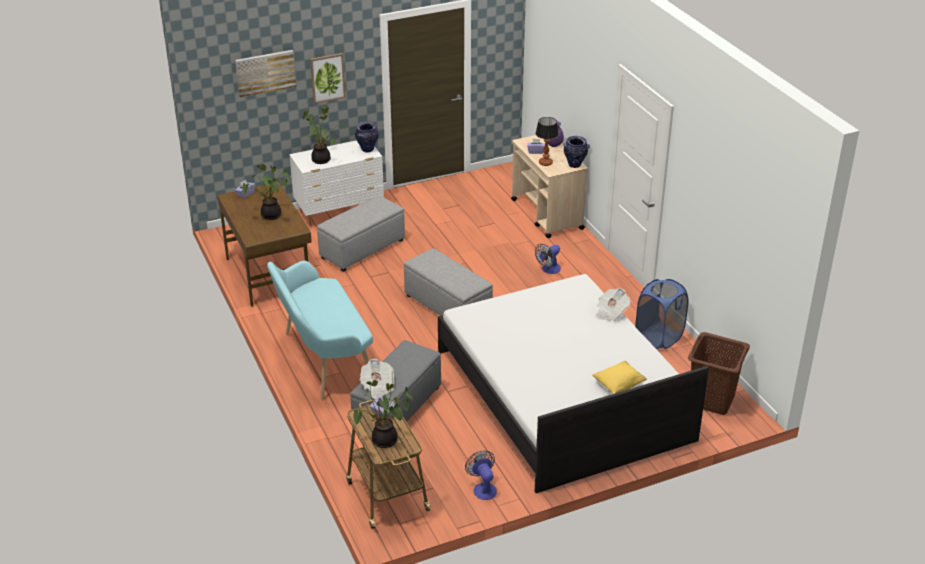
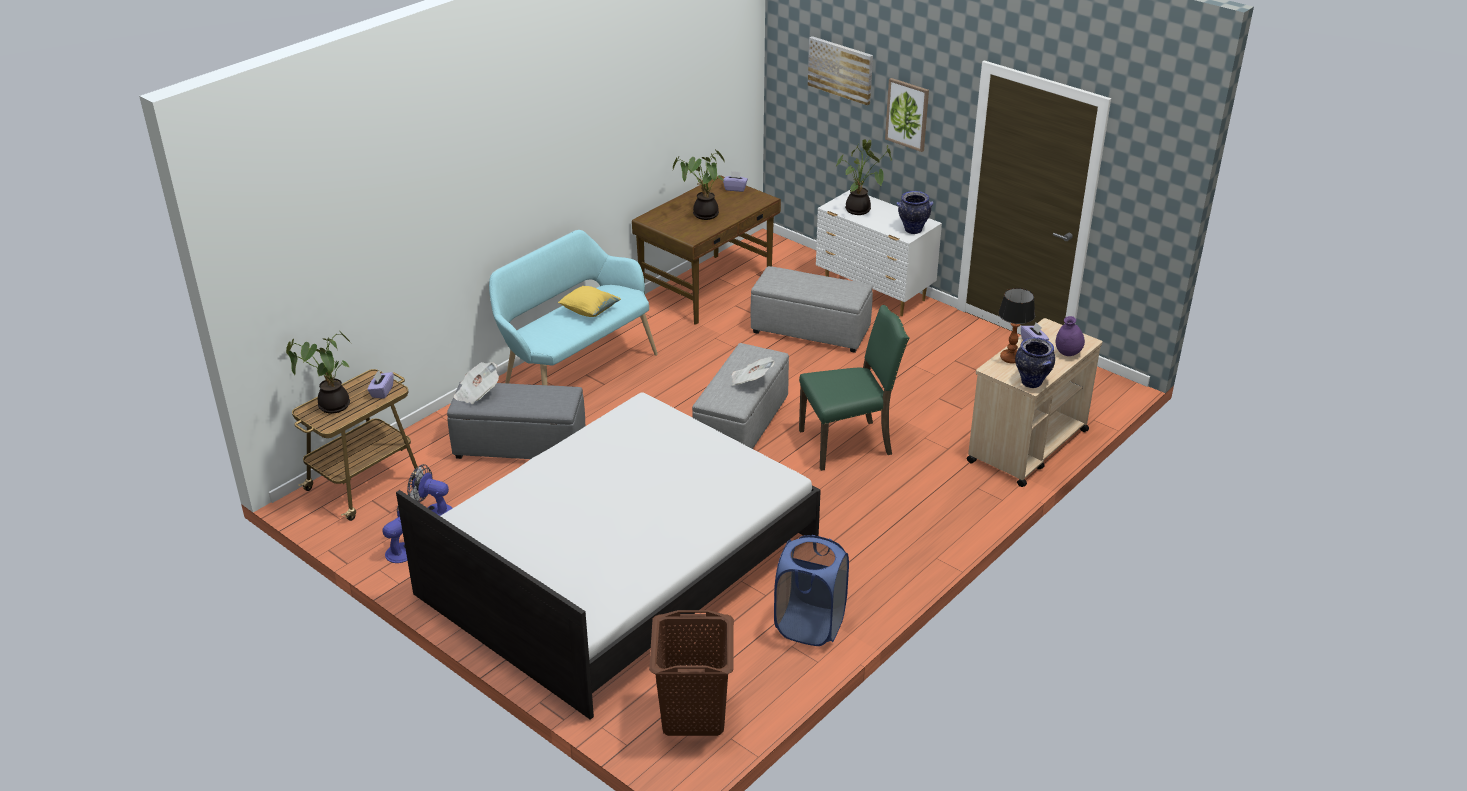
camera: 65 degrees right, 0 degrees up
fan [535,244,561,274] -> fan moved to [407,464,453,516]
yellow pillow [592,361,647,394] -> yellow pillow moved to [558,286,621,317]
newspaper [596,288,630,321] -> newspaper moved to [732,357,775,386]
none -> green chair [799,305,909,471]

